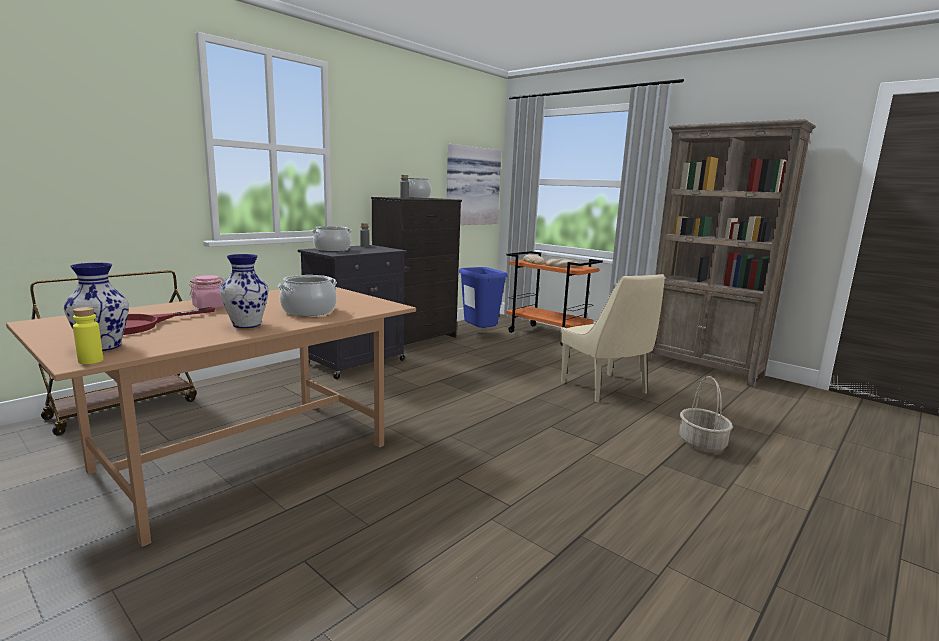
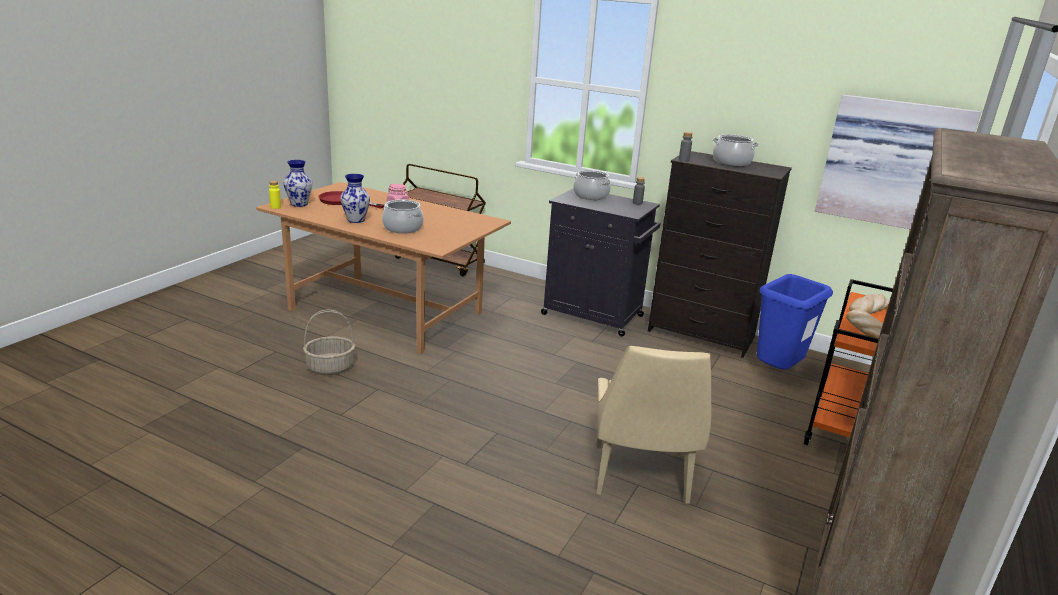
camera: 75 degrees right, 10 degrees up
beige chair [561,274,665,402] -> beige chair turned 45 degrees counterclockwise [597,346,711,504]
basket [679,376,733,453] -> basket moved to [303,310,355,375]

